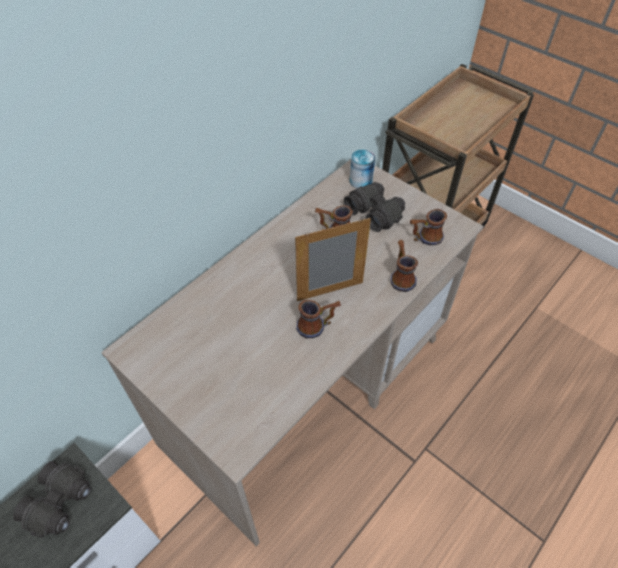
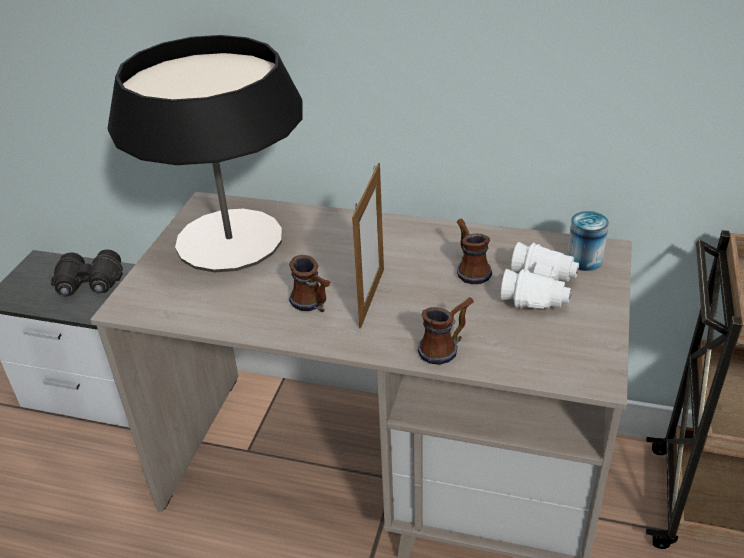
camera: 65 degrees right, 15 degrees down
picture frame [295,218,371,301] -> picture frame turned 60 degrees clockwise [352,163,384,328]
black binoculars [344,182,405,232] -> white binoculars [500,242,579,309]
mug [410,209,447,245] -> none
none -> table lamp [107,35,303,272]

